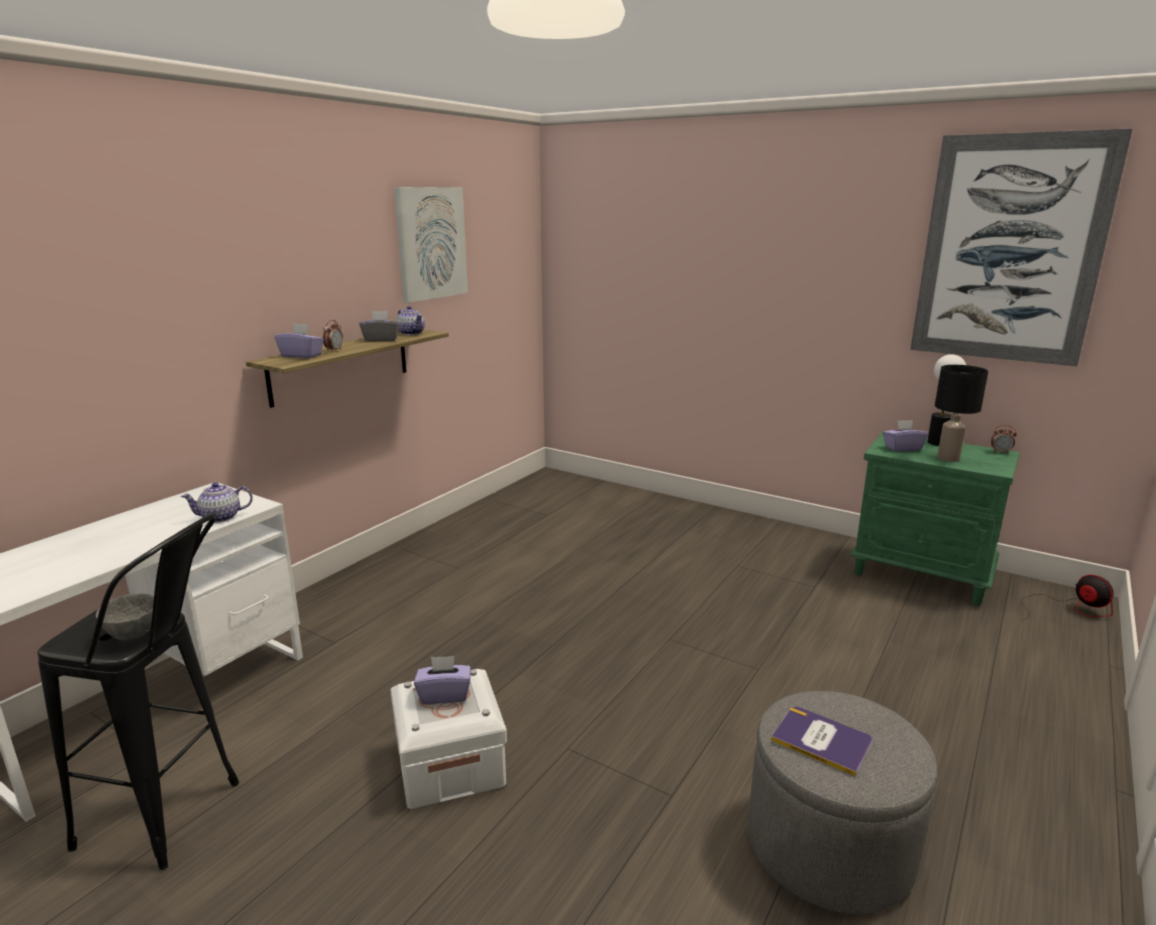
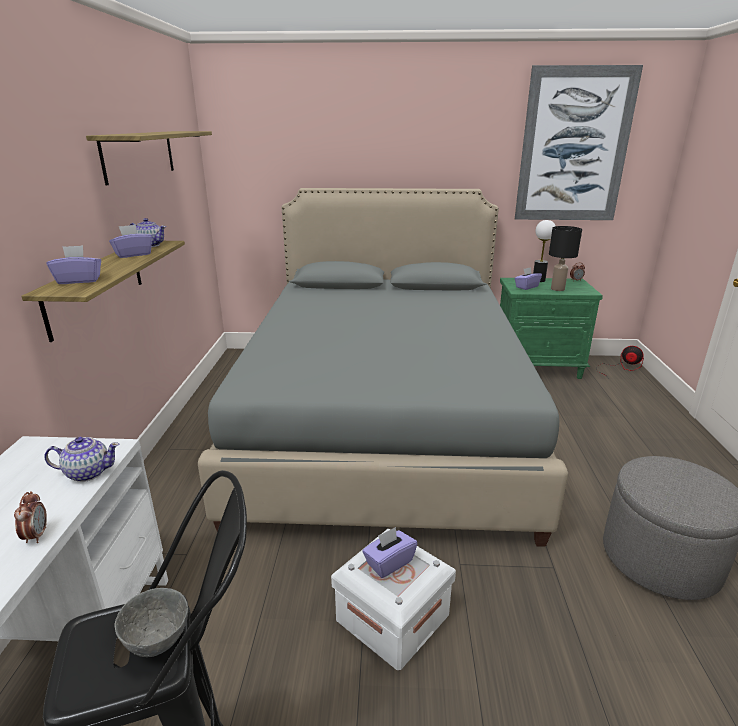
camera: 30 degrees left, 5 degrees up
teapot [181,482,253,523] -> teapot turned 135 degrees counterclockwise [44,437,119,482]
alarm clock [323,320,343,352] -> alarm clock moved to [14,491,47,543]
grey tissue box [359,311,400,342] -> purple tissue box [109,225,152,258]
picture [394,187,468,303] -> shelf [86,131,212,186]
book [771,707,873,776] -> none
none -> grey bed [198,188,568,547]

